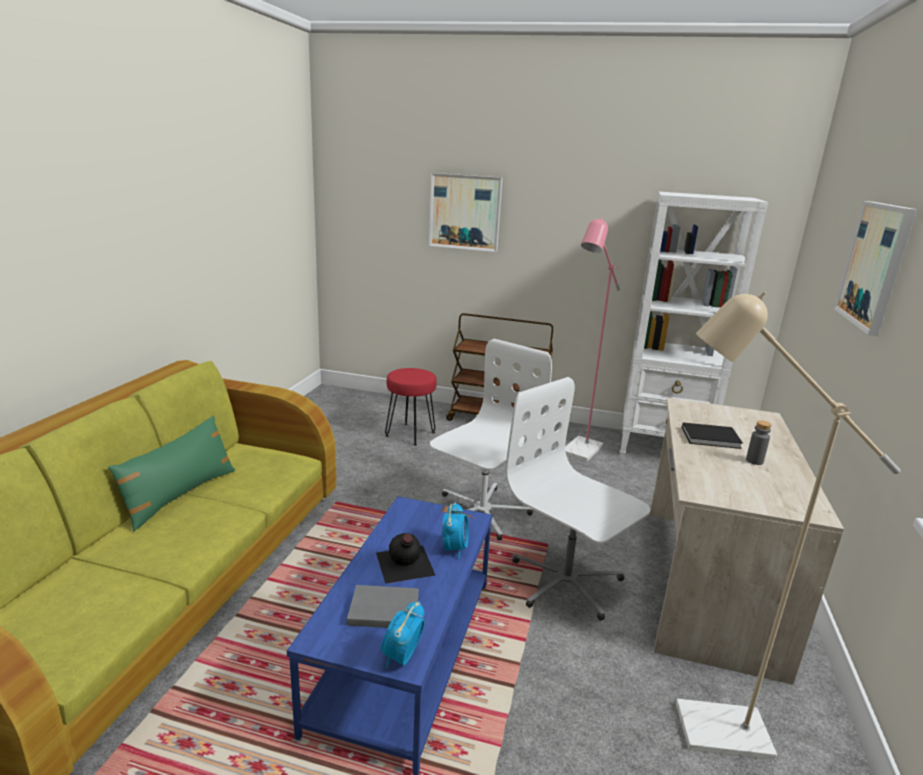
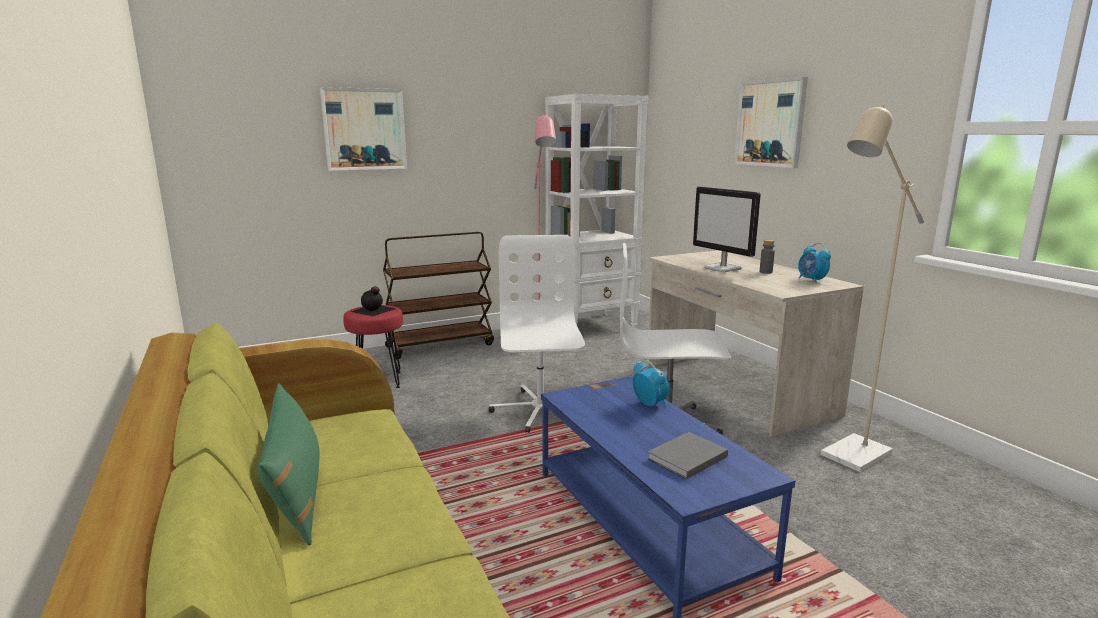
camera: 40 degrees left, 5 degrees down
black bottle [376,533,435,584] -> black bottle moved to [351,286,396,316]
alarm clock [381,601,425,668] -> alarm clock moved to [798,243,831,283]
black book [682,423,743,449] -> monitor [693,187,761,272]

